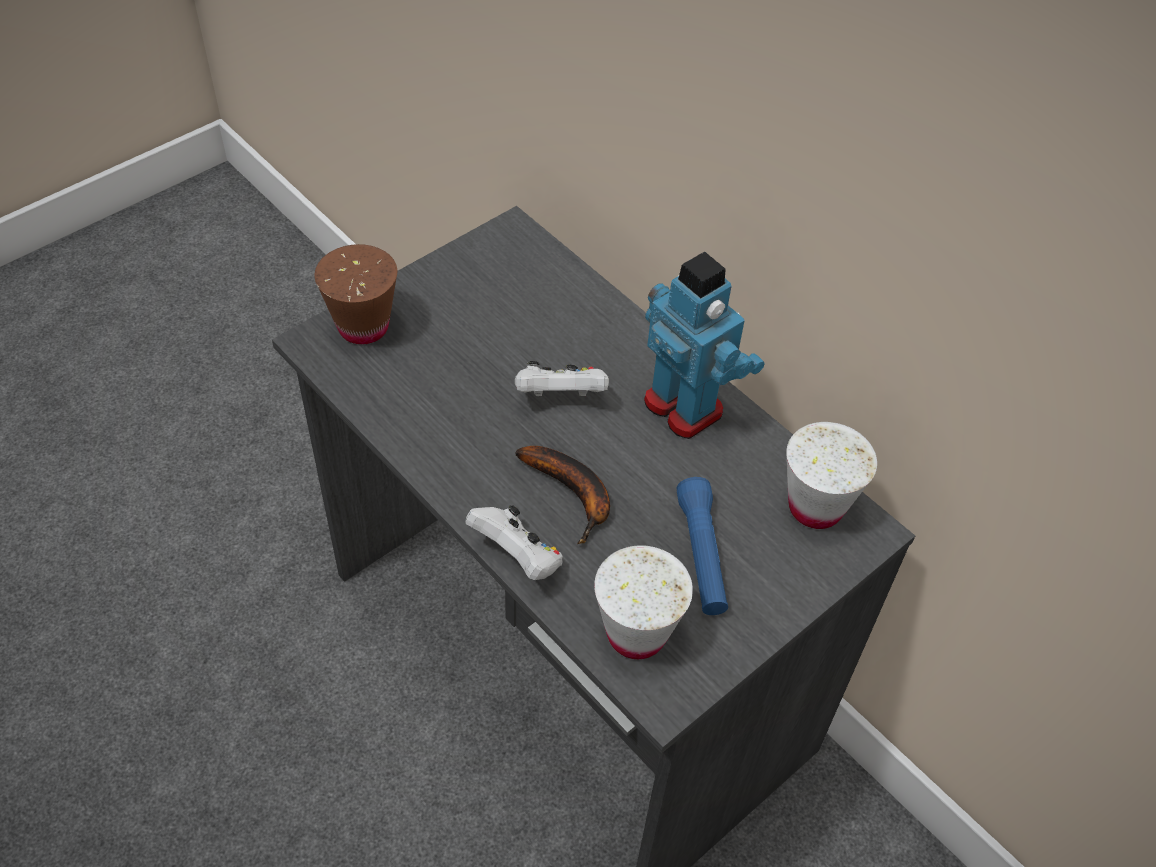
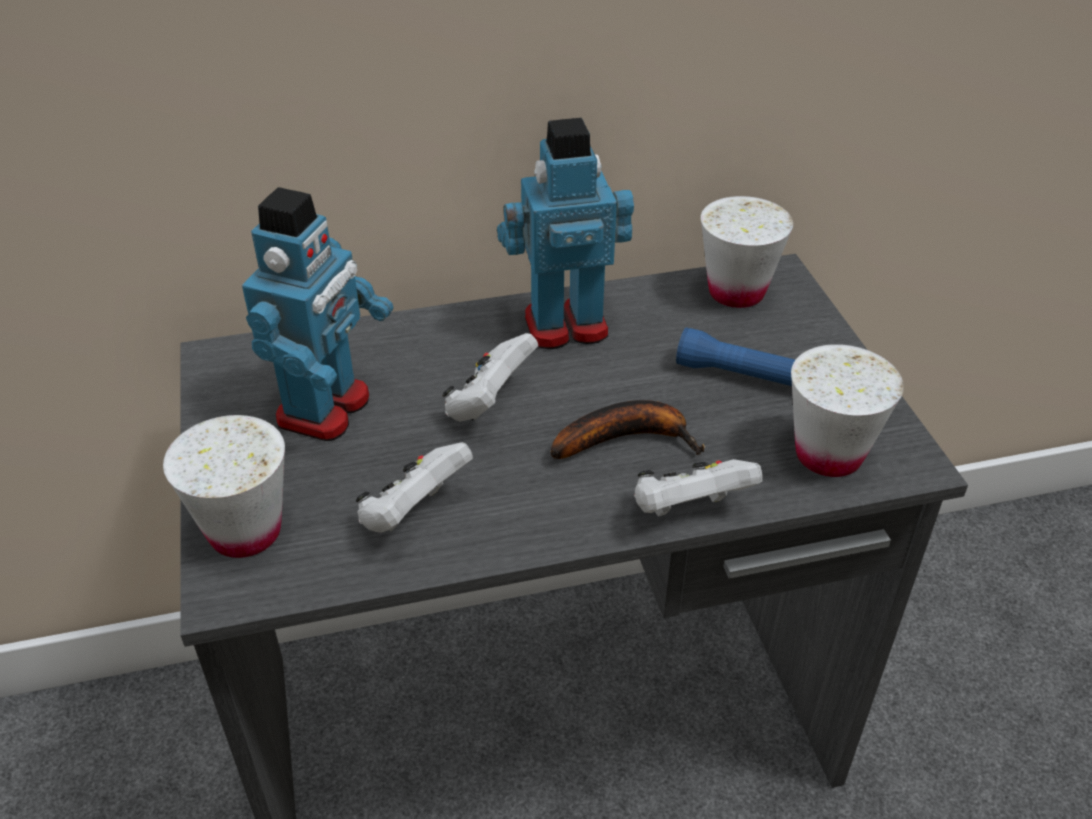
camera: 60 degrees left, 10 degrees down
brown cup [314,244,397,344] -> white cup [163,415,285,558]
none -> toy robot [242,187,393,441]
none -> white game controller [356,442,473,533]

